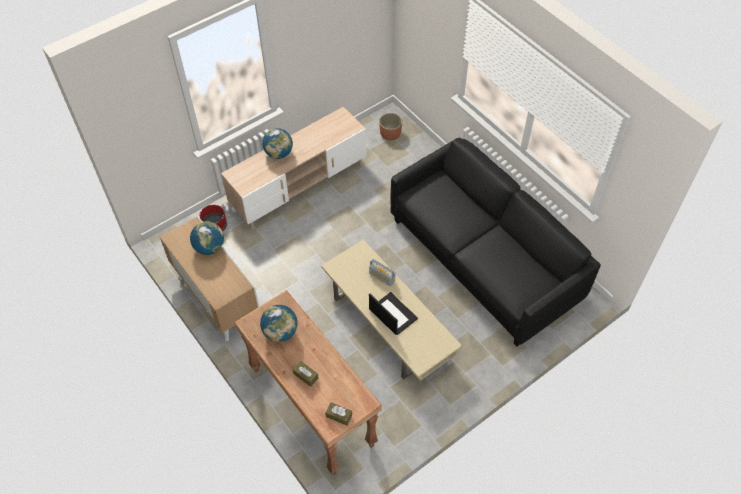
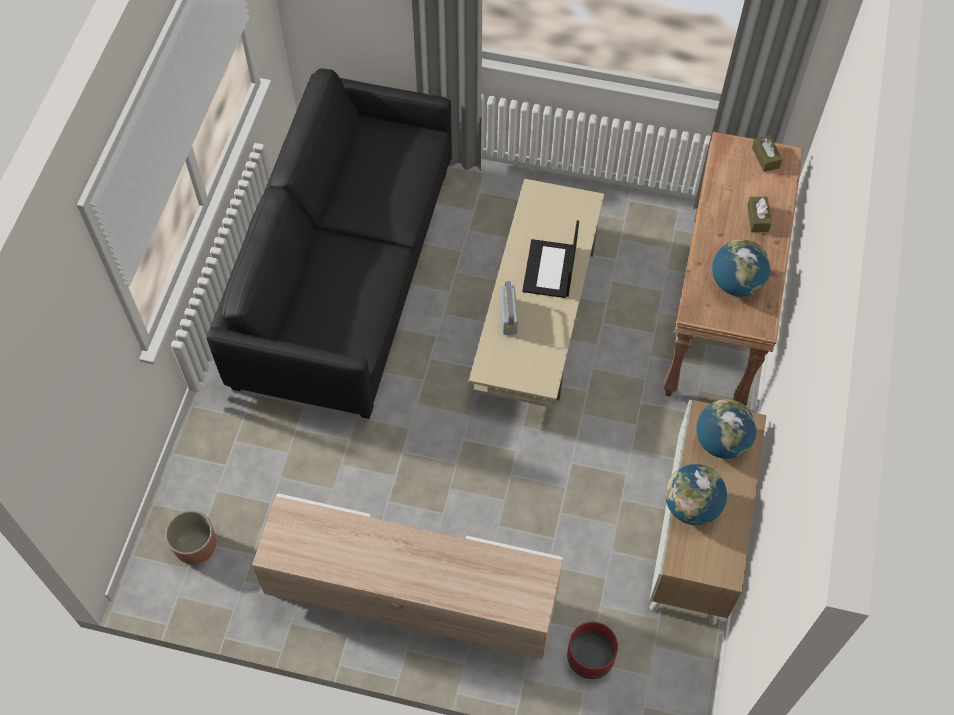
camera: 130 degrees left, 5 degrees up
globe [262,128,293,159] -> globe moved to [696,399,757,459]

